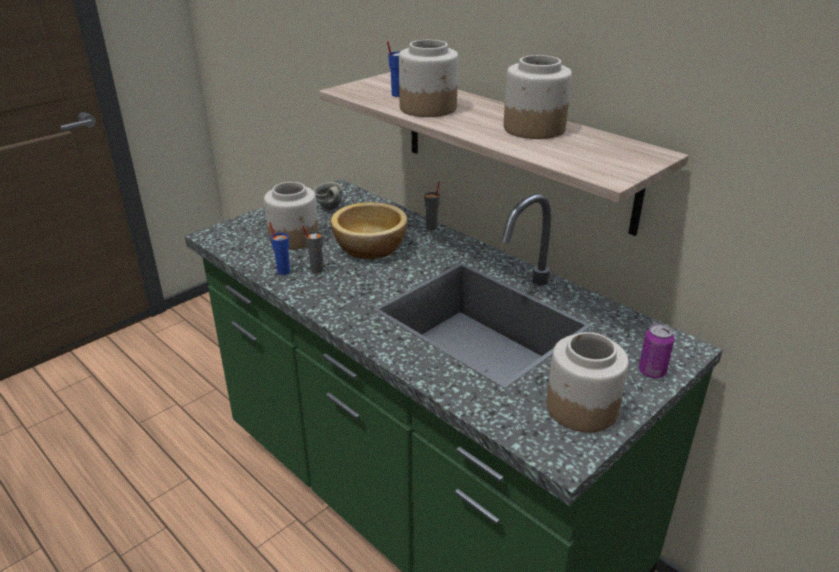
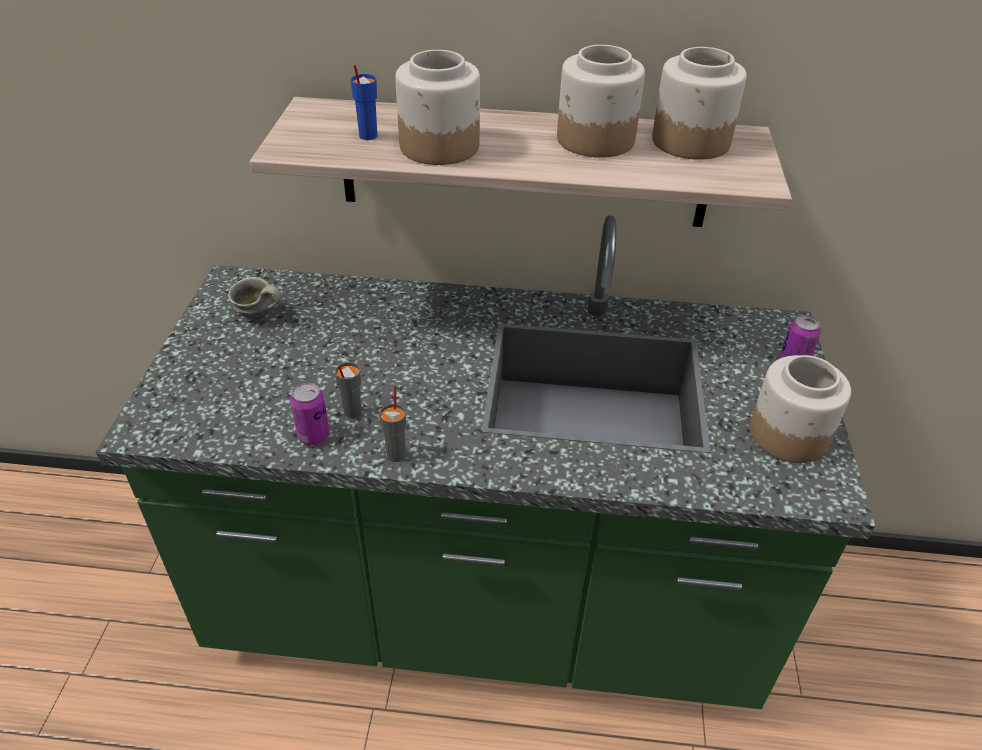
camera: 40 degrees left, 10 degrees up
jar [264,182,319,250] -> jar moved to [652,47,747,160]
blue cup [269,222,290,275] -> can [290,383,330,445]
bowl [331,202,407,259] -> none
grey cup [424,181,440,230] -> grey cup moved to [379,386,406,462]

